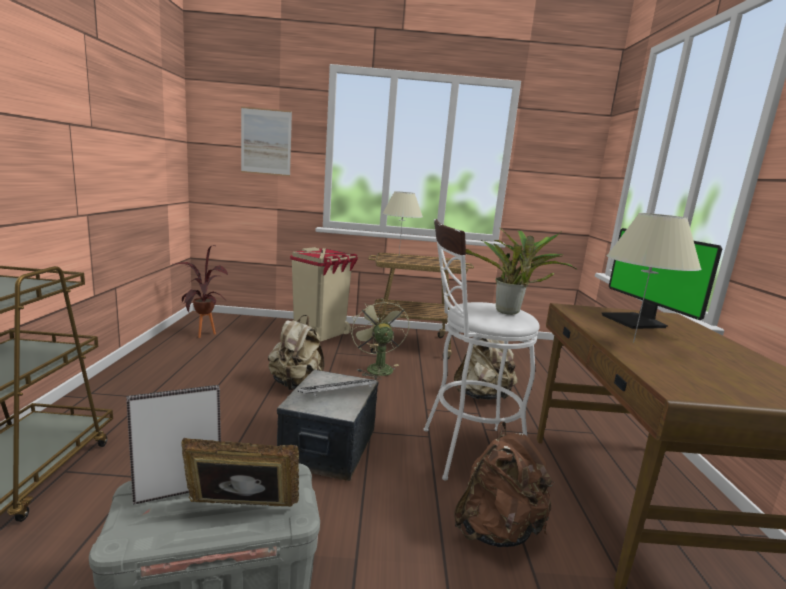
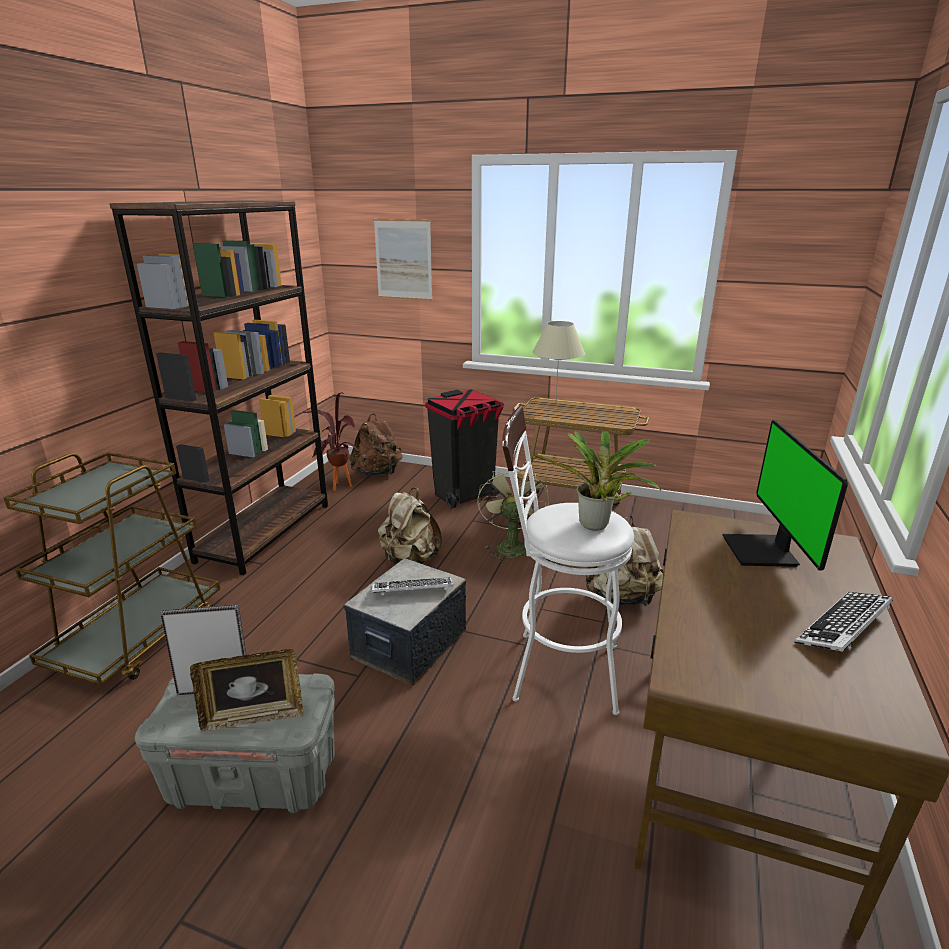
camera: 20 degrees right, 10 degrees up
picture frame [181,438,299,507] -> picture frame turned 150 degrees clockwise [190,649,303,731]
beige trash can [290,247,358,341] -> black trash can [425,389,504,508]
brown backpack [454,421,555,547] -> brown backpack moved to [350,413,403,475]
beige table lamp [607,213,701,343] -> none
none -> brown bookcase [109,201,328,575]
none -> keyboard [794,592,893,652]

